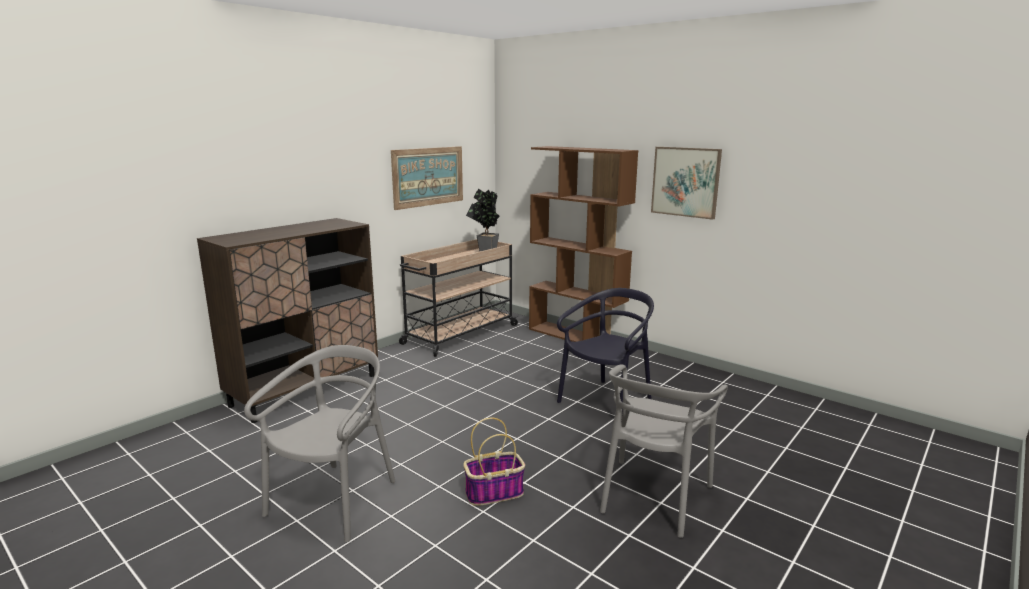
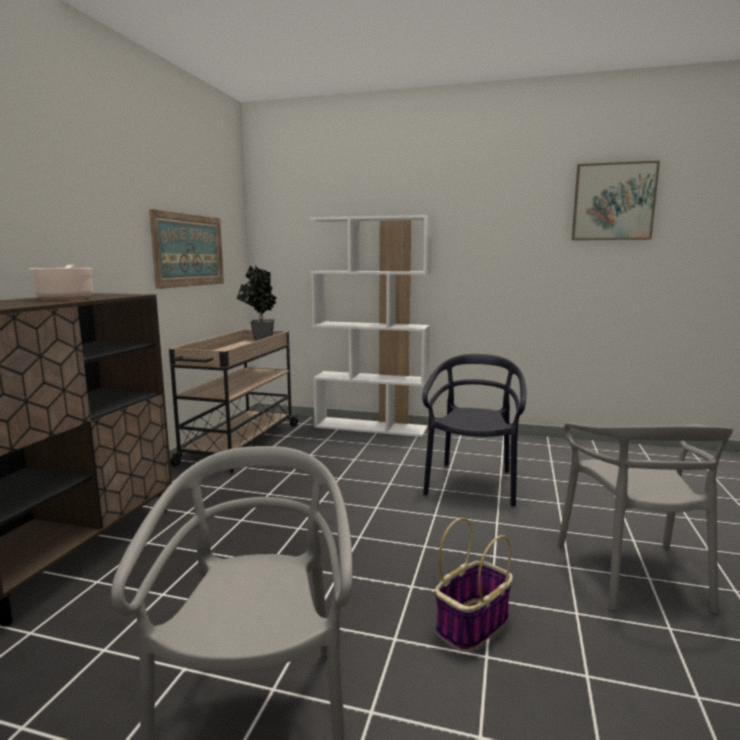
camera: 25 degrees left, 5 degrees down
brown bookcase [529,146,638,342] -> white bookcase [310,215,433,437]
picture [651,147,722,220] -> picture moved to [572,161,660,240]
none -> cooking pot [29,265,93,300]

